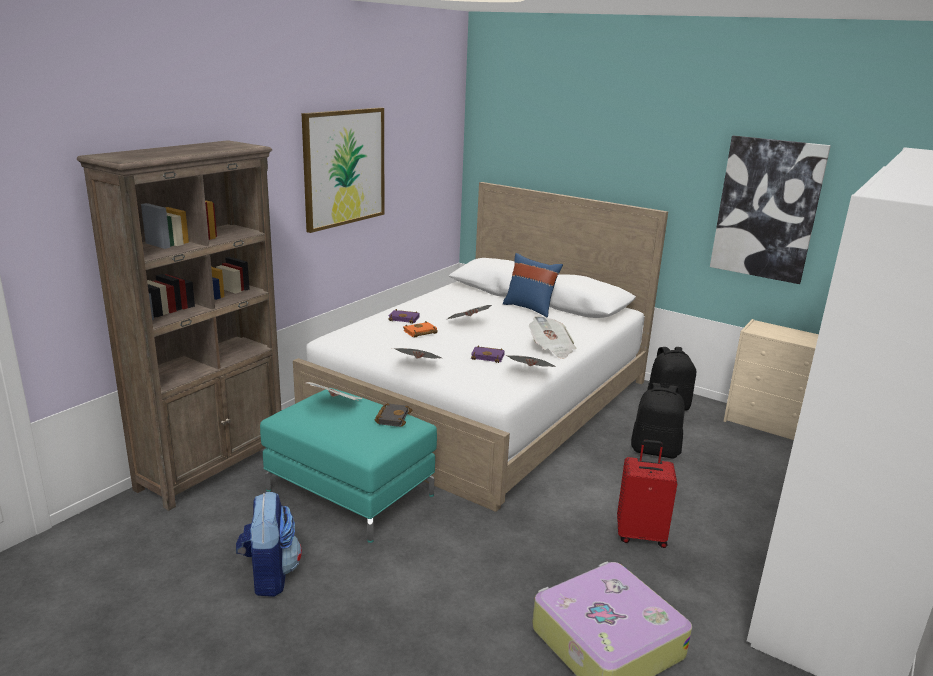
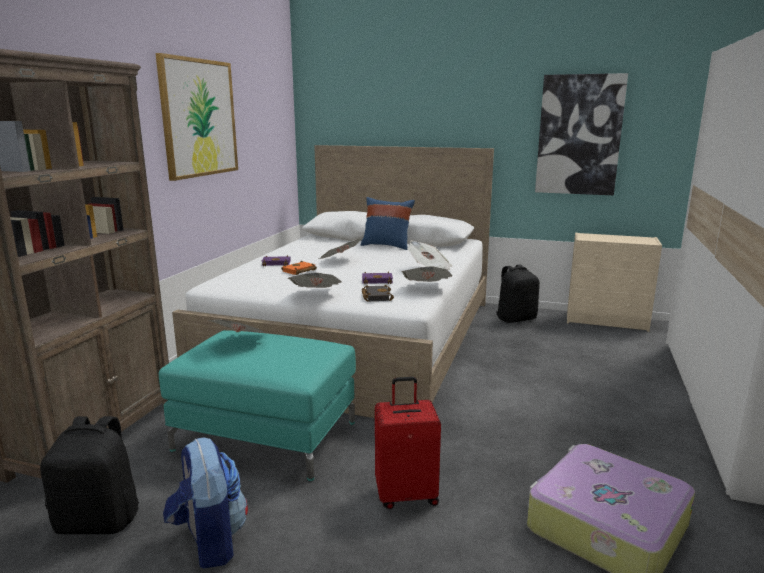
camera: 15 degrees left, 5 degrees down
black book [375,403,412,427] -> black book moved to [362,285,394,302]
red suitcase [617,440,677,548] -> red suitcase moved to [375,377,441,509]
black backpack [631,383,685,459] -> black backpack moved to [40,416,139,534]

